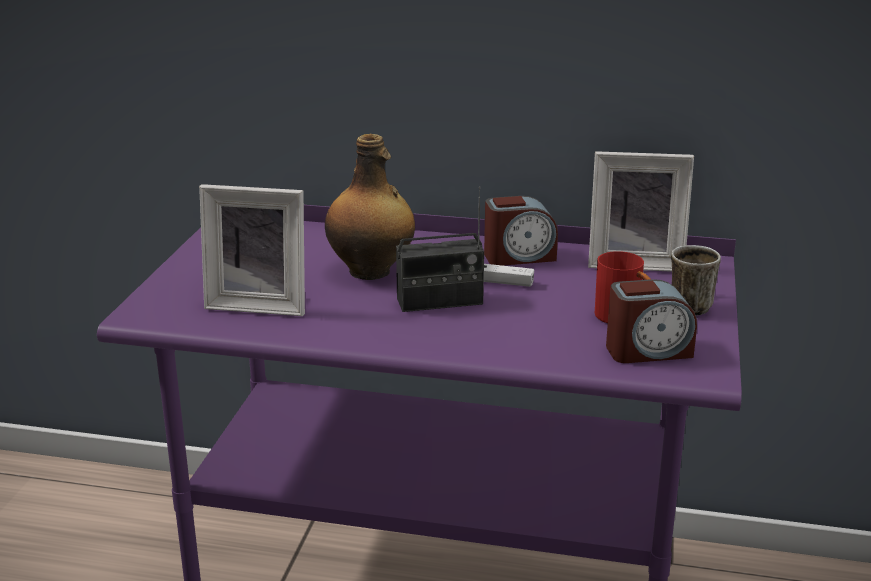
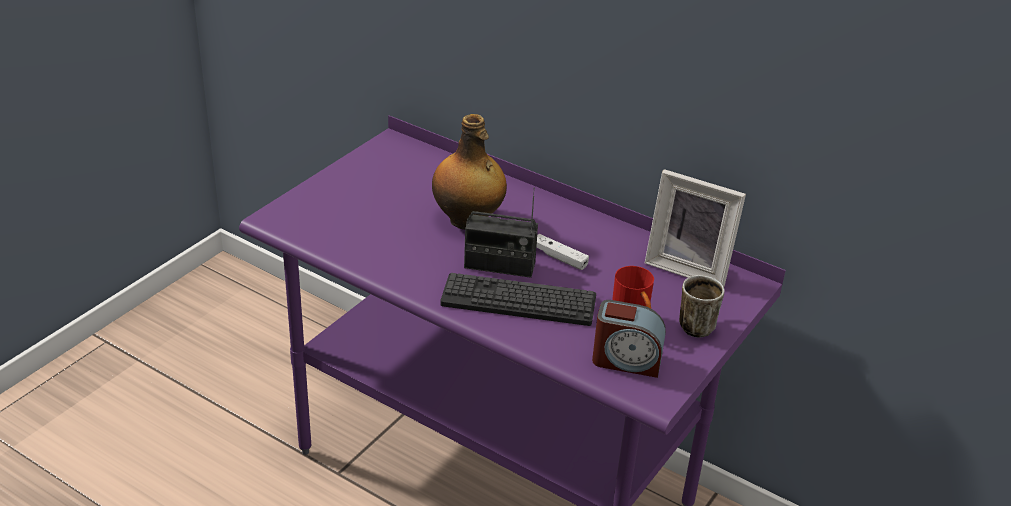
camera: 20 degrees right, 10 degrees up
picture frame [199,184,305,316] -> none
alarm clock [484,196,558,266] -> none
none -> keyboard [440,273,596,326]

